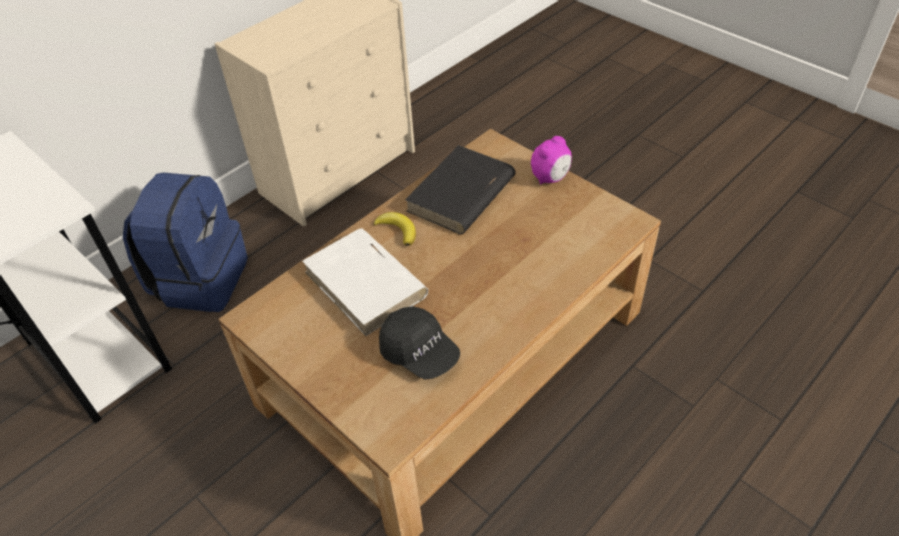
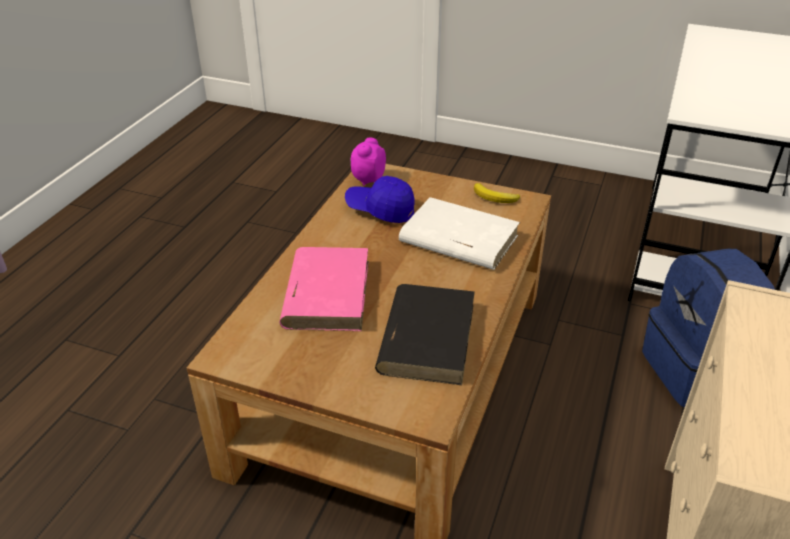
camera: 155 degrees right, 10 degrees down
banana [374,212,416,246] -> banana moved to [474,183,520,203]
black cap [379,306,460,380] -> blue cap [345,176,415,223]
alarm clock [531,136,572,185] -> alarm clock moved to [351,138,386,186]
none -> pink book [279,247,369,331]

